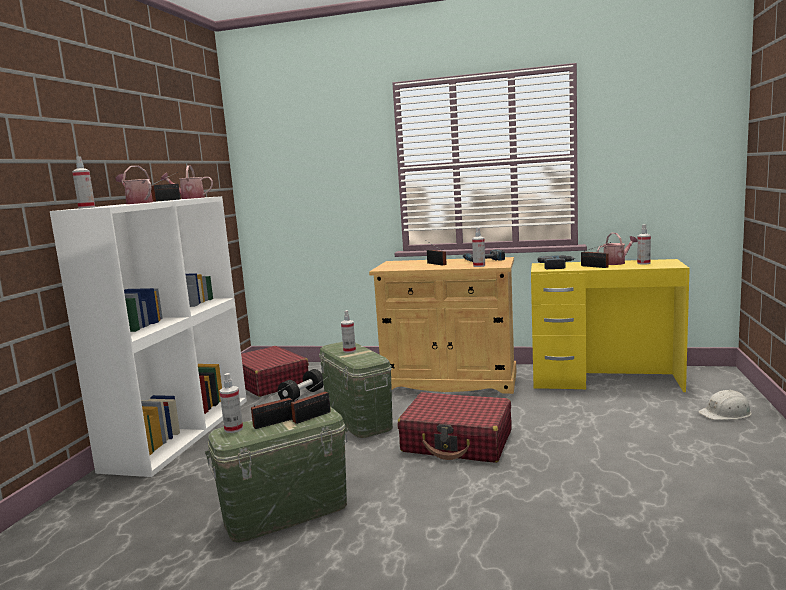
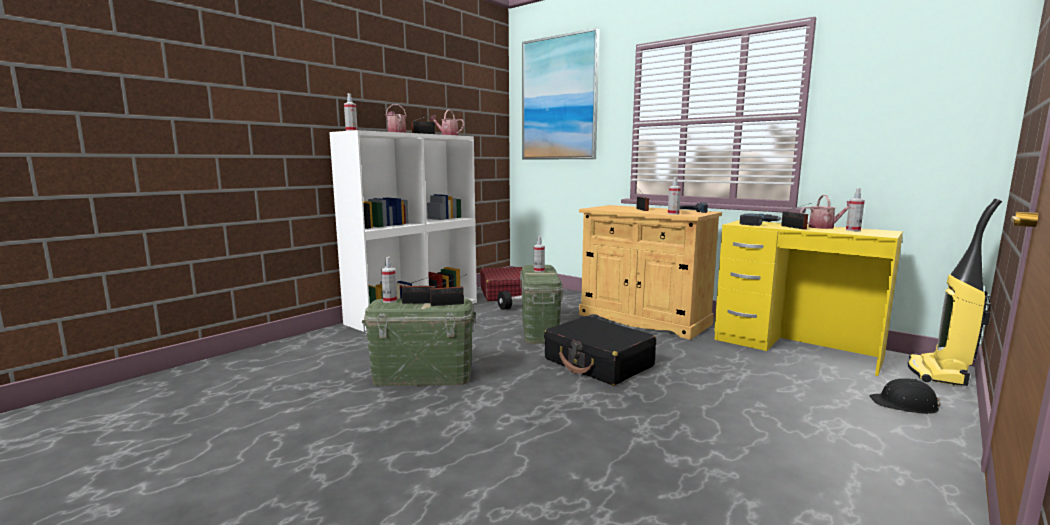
camera: 25 degrees right, 0 degrees up
red suitcase [398,392,512,463] -> black suitcase [544,316,656,385]
white hard hat [698,390,751,420] -> black hard hat [870,378,941,414]
none -> picture [522,28,600,159]
none -> vacuum cleaner [908,199,1002,386]

